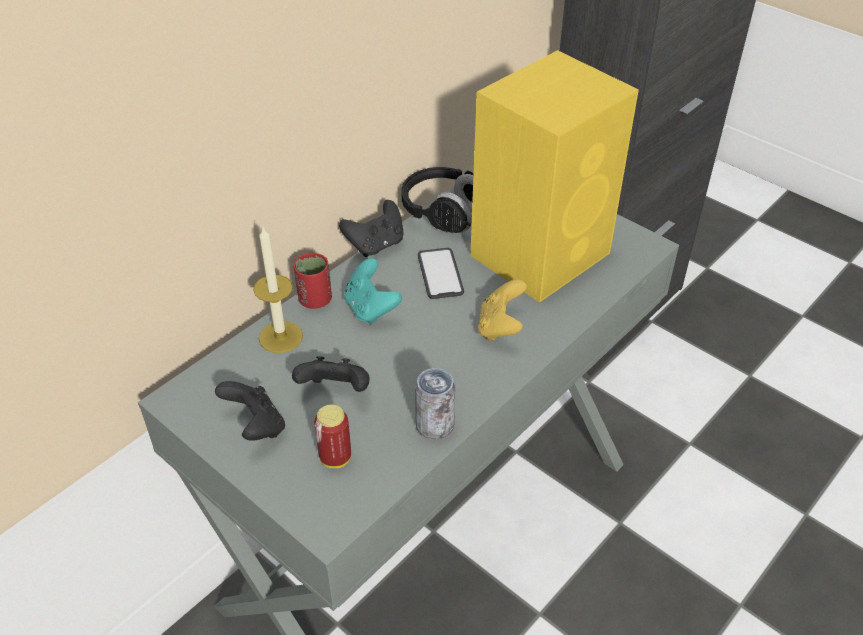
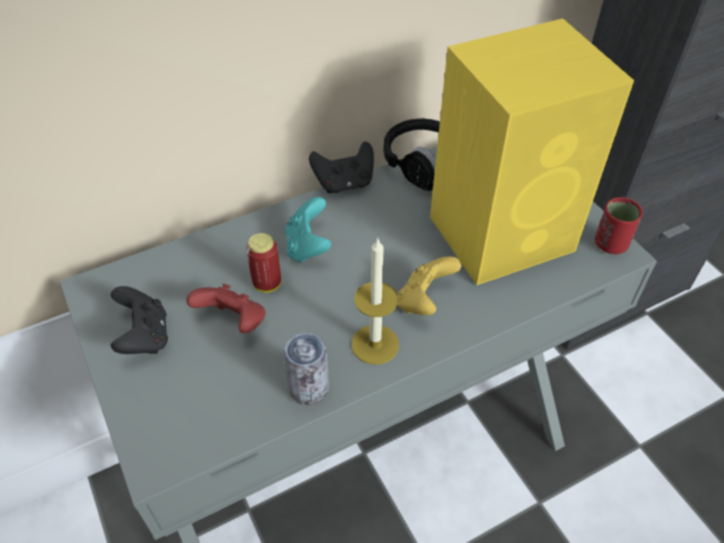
camera: 20 degrees right, 5 degrees up
candle [253,227,303,353] -> candle moved to [351,237,399,365]
black game controller [292,356,369,392] -> red game controller [186,284,266,333]
red cup [294,253,332,309] -> red cup moved to [595,197,643,254]
can [314,405,351,468] -> can moved to [246,233,281,293]
phone [418,248,464,299] -> none

